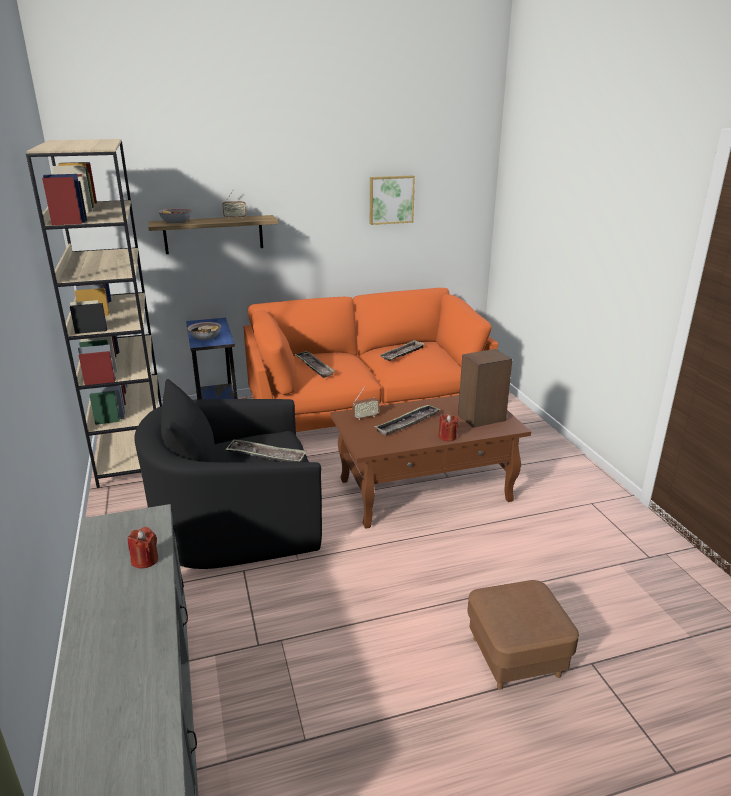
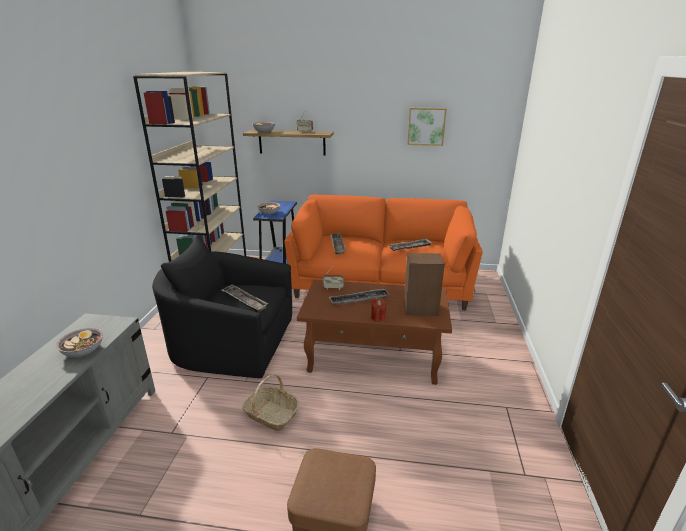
camera: 25 degrees right, 0 degrees up
red candle [128,527,158,568] -> bowl [56,328,103,357]
none -> basket [242,374,299,431]

